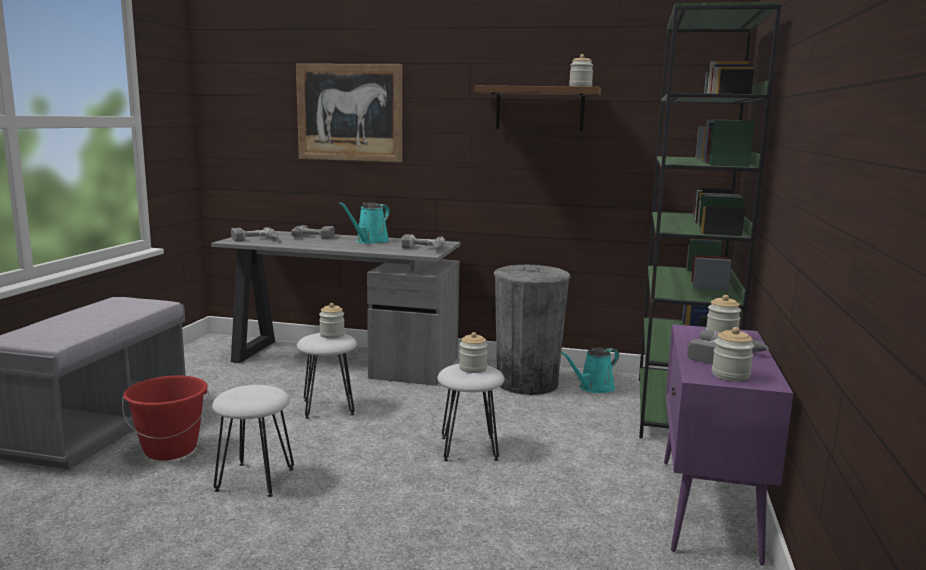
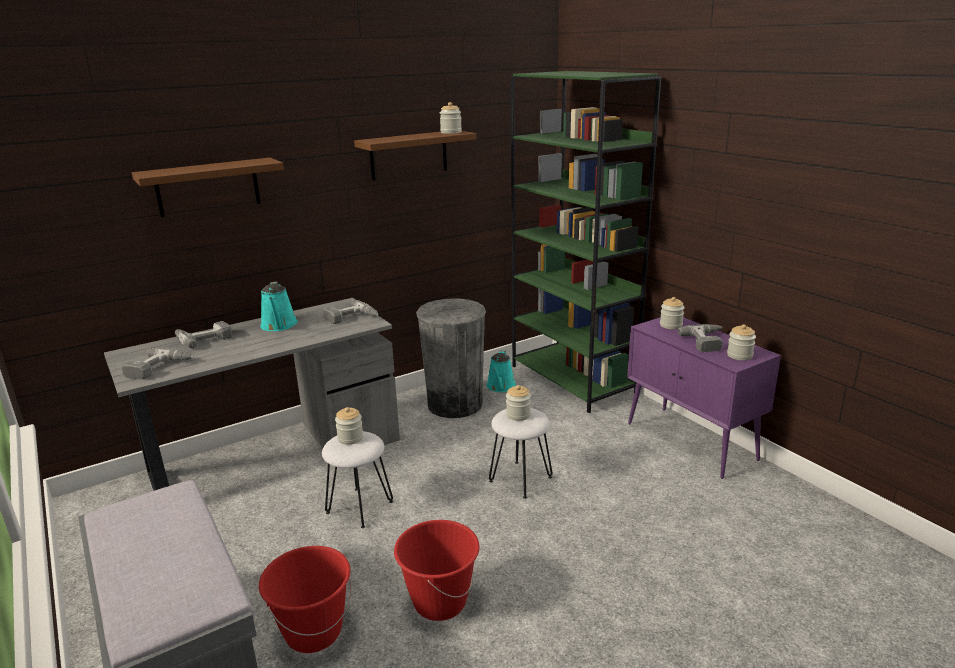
camera: 45 degrees left, 10 degrees up
white stool [212,385,294,497] -> red bucket [394,520,480,621]
picture [296,63,402,162] -> brown shelf [132,158,284,217]

